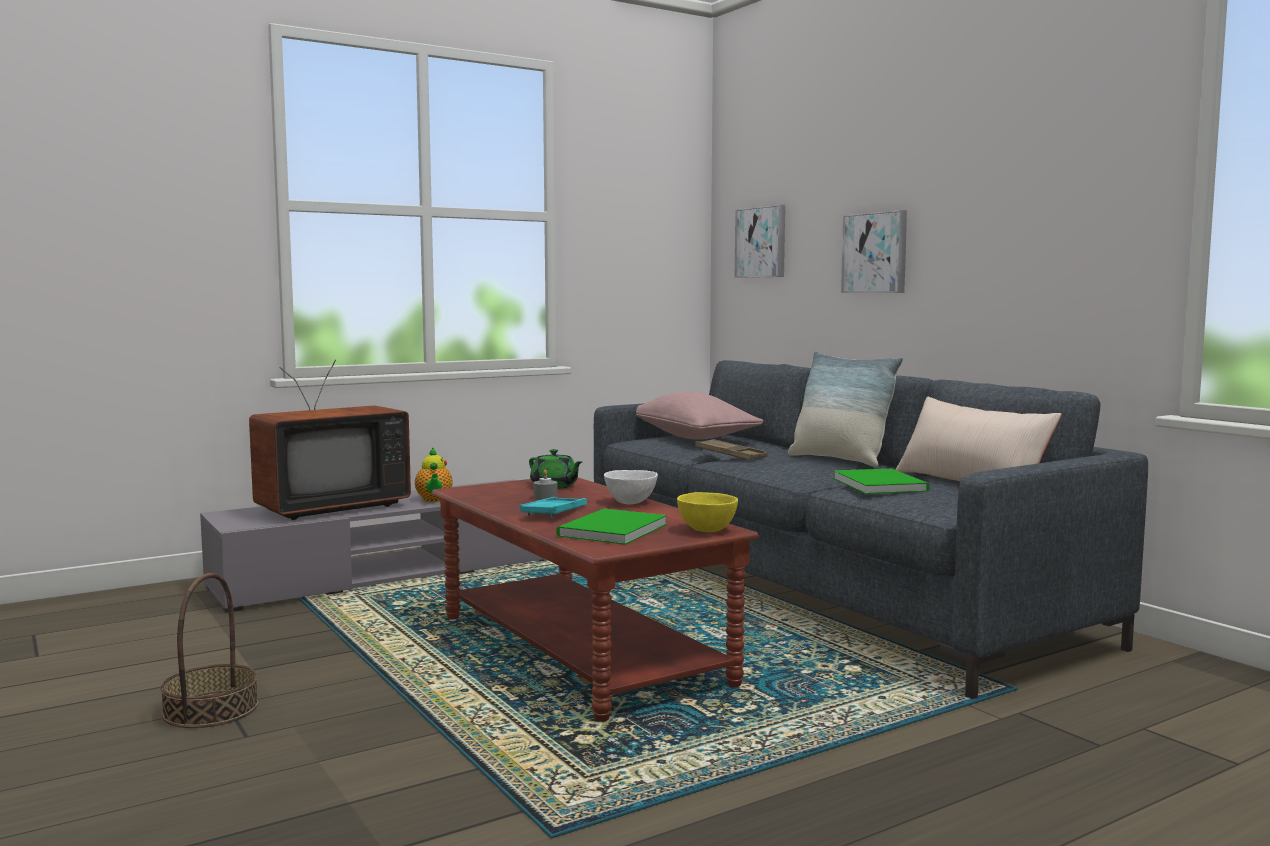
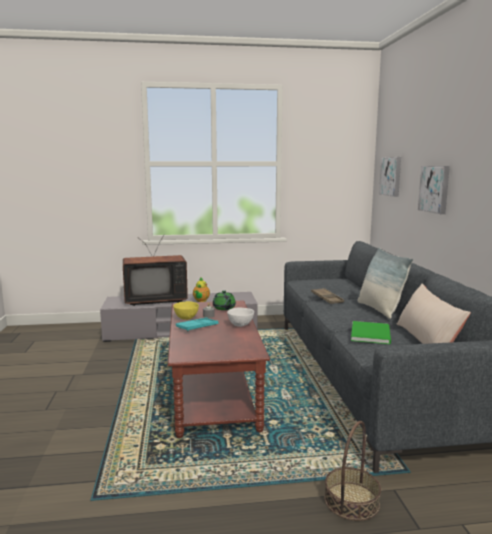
camera: 25 degrees right, 5 degrees up
basket [161,573,259,728] -> basket moved to [324,421,381,521]
green book [556,509,667,545] -> none
pink pillow [636,391,764,440] -> none
yellow bowl [677,492,738,532] -> yellow bowl moved to [173,301,199,320]

